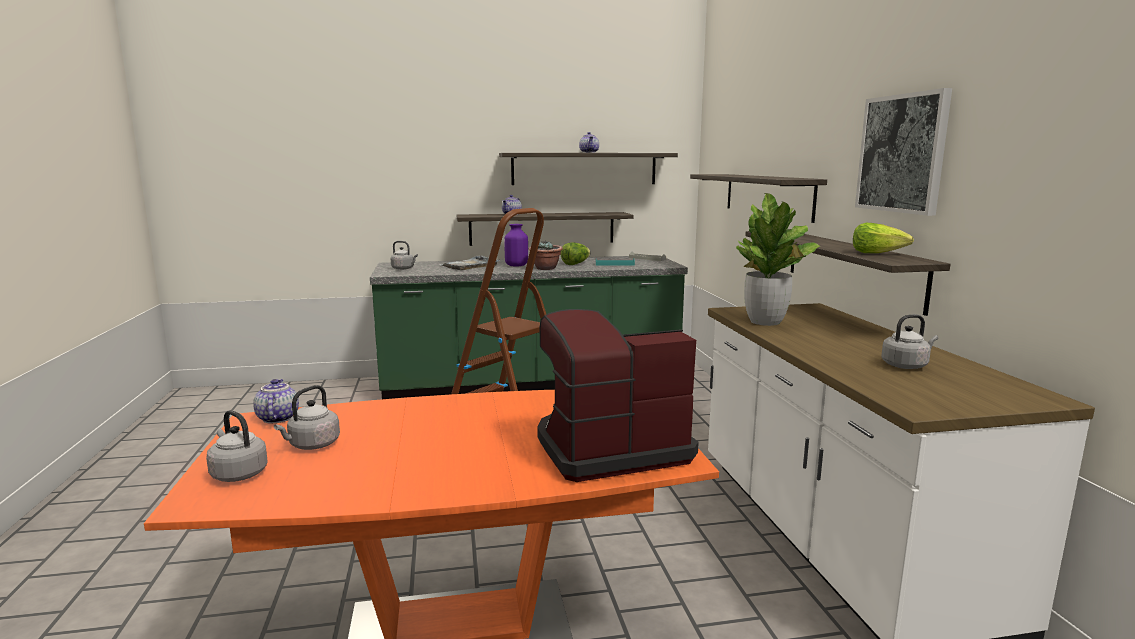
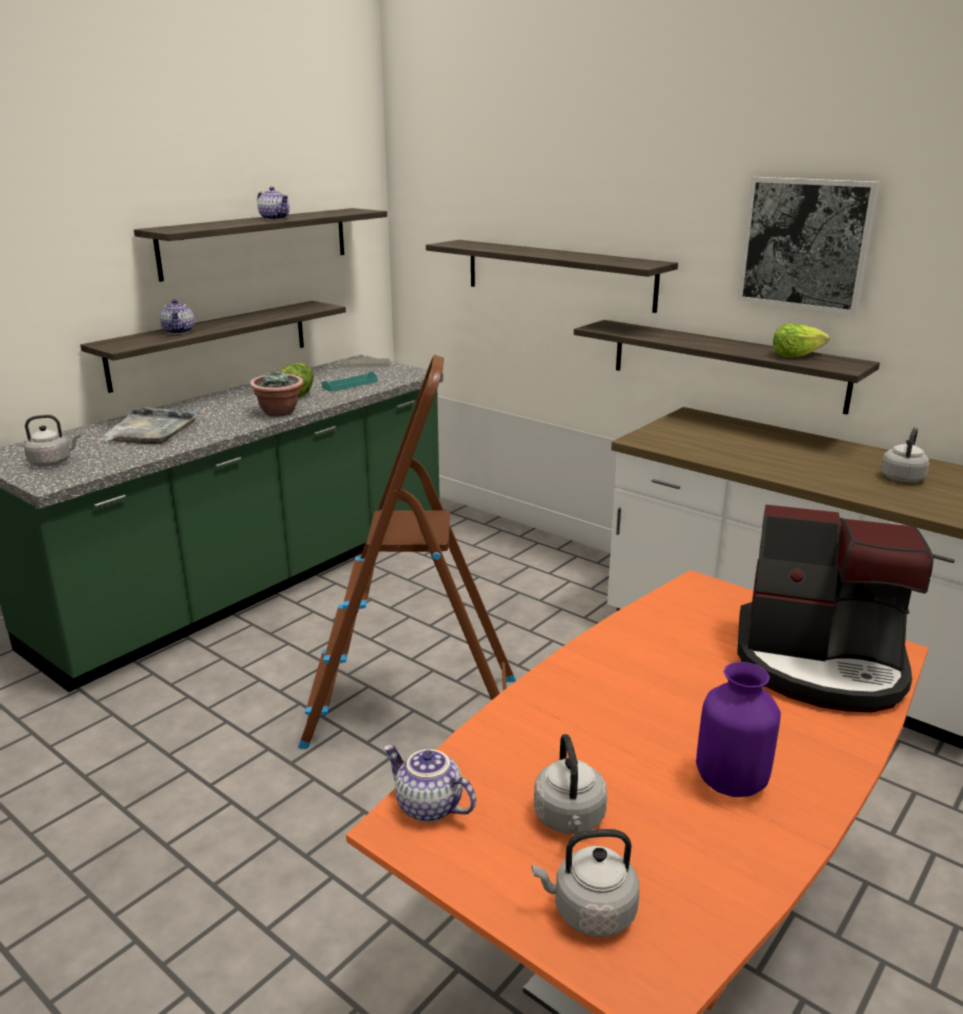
camera: 40 degrees left, 10 degrees up
purple vase [504,224,528,267] -> purple vase moved to [696,662,781,797]
coffee machine [537,309,699,482] -> coffee machine turned 105 degrees counterclockwise [737,504,934,712]
potted plant [736,193,821,326] -> none

